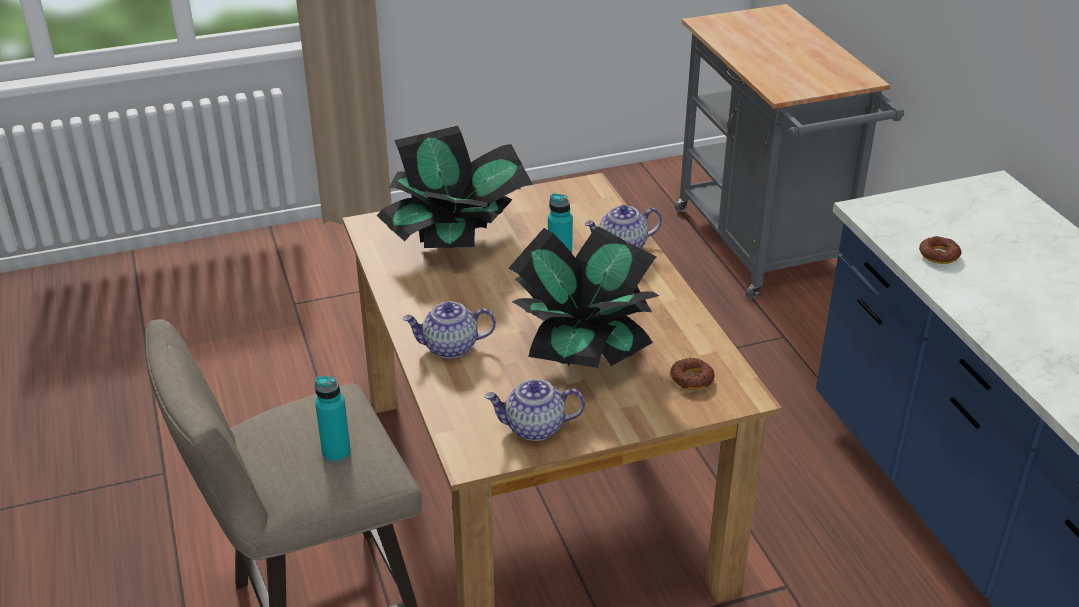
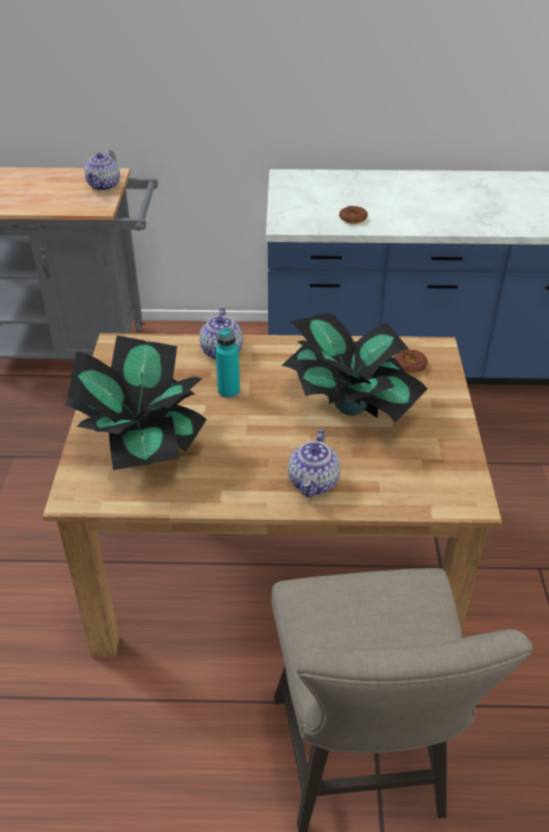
camera: 70 degrees left, 5 degrees up
turquoise bottle [315,376,351,463] -> none
teapot [484,379,585,441] -> teapot moved to [84,150,120,191]

